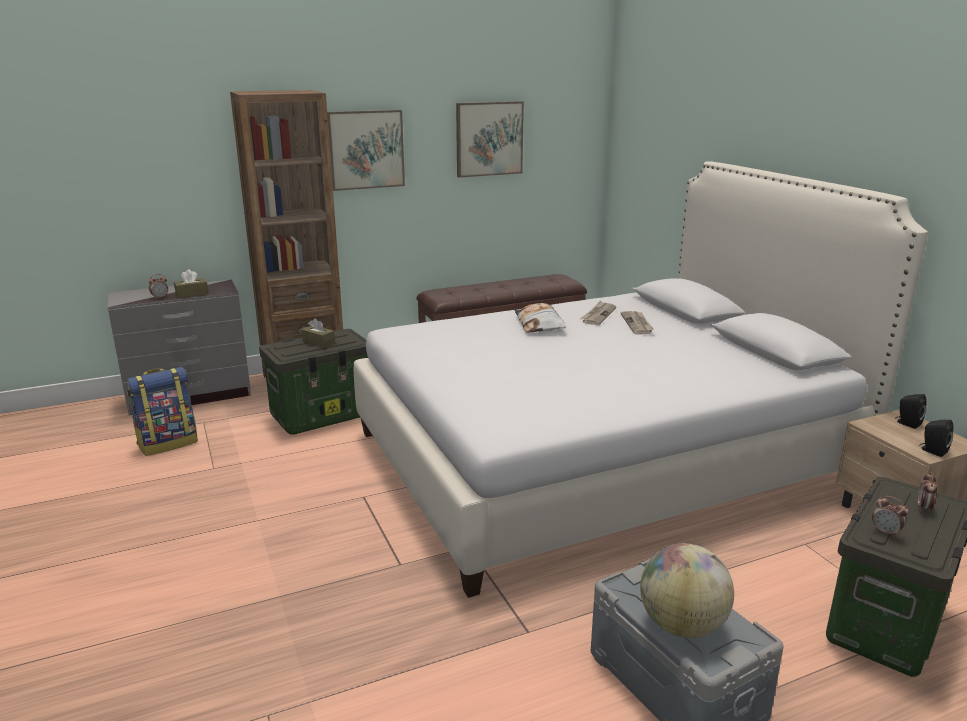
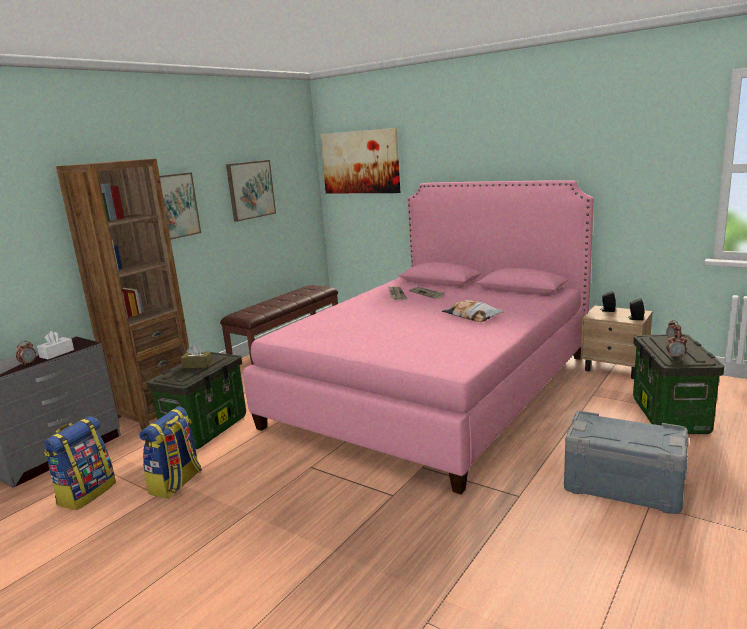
camera: 30 degrees left, 5 degrees down
brown tissue box [174,269,209,298] -> white tissue box [37,331,74,359]
white bed [354,161,928,598] -> pink bed [243,180,594,494]
pillow [514,303,566,333] -> pillow moved to [442,300,504,322]
globe [640,543,734,638] -> none
none -> backpack [140,407,202,498]
none -> picture [320,128,401,194]

